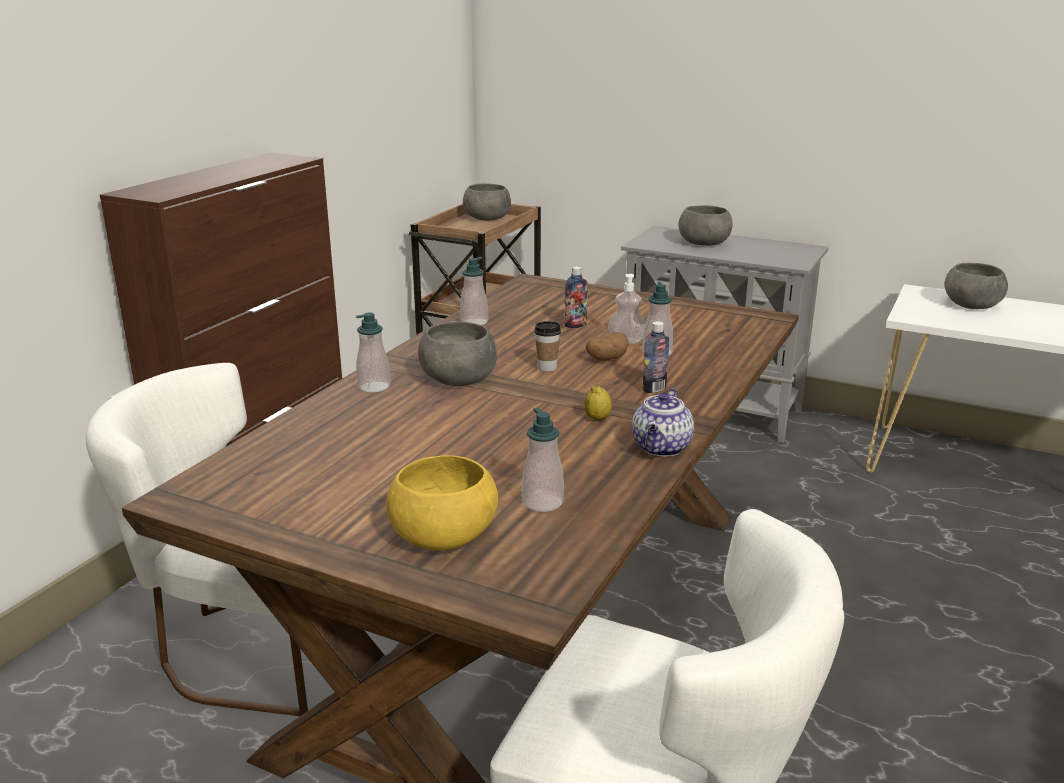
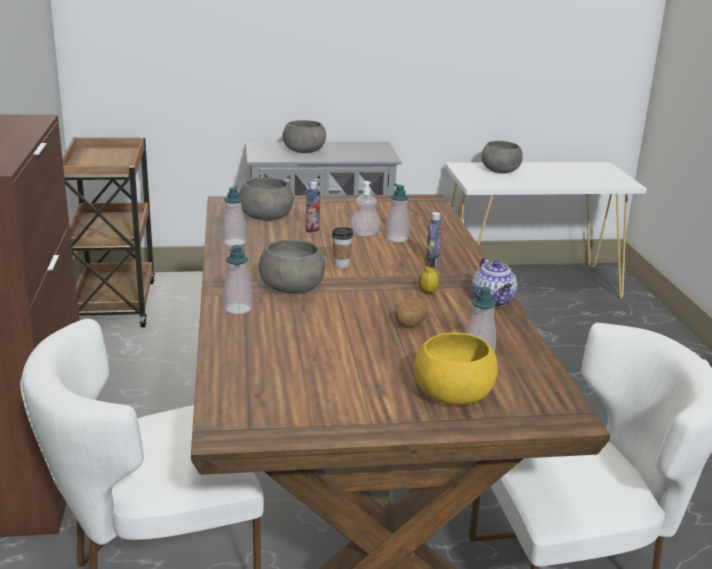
camera: 35 degrees left, 0 degrees up
grey bowl [463,183,511,221] -> grey bowl moved to [239,177,293,221]
potato [586,332,628,361] -> potato moved to [395,297,428,328]

